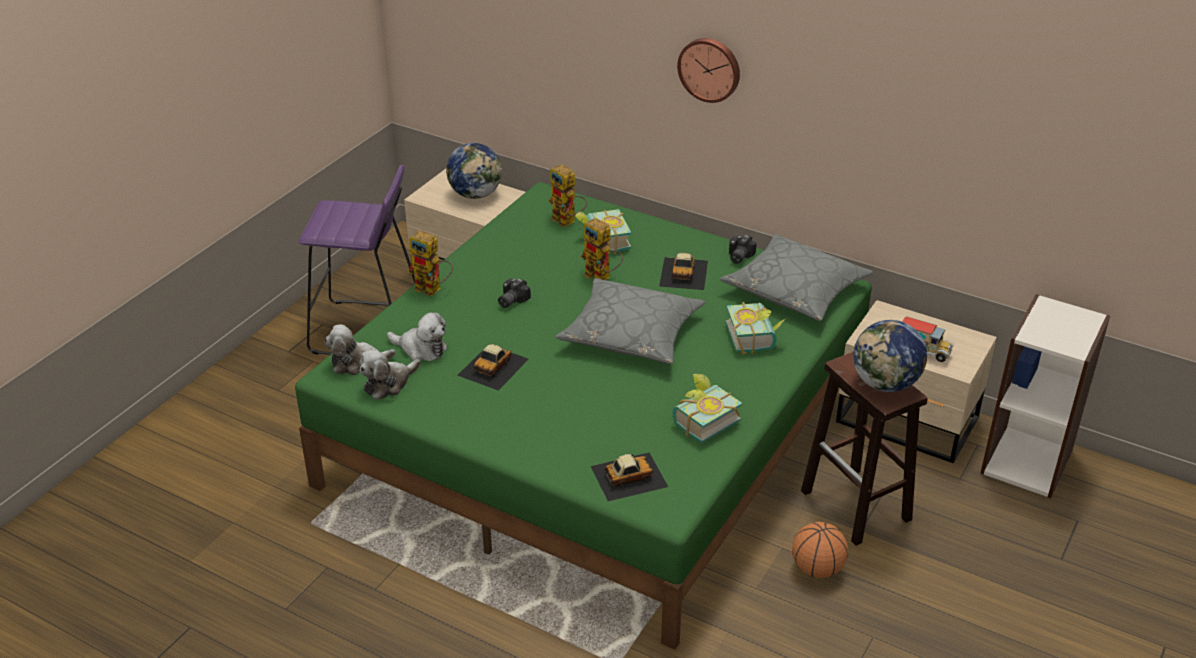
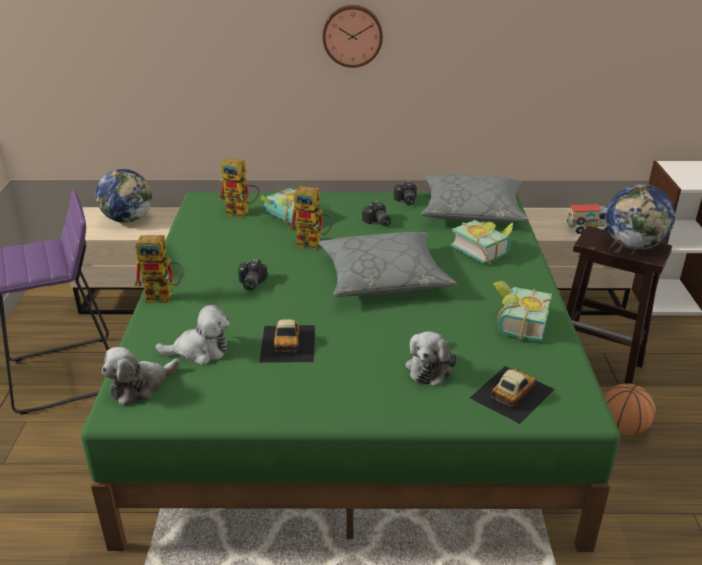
camera: 30 degrees left, 5 degrees down
plush toy [360,350,421,400] -> plush toy moved to [406,332,457,386]
toy car [659,253,708,290] -> camera [362,200,391,226]

